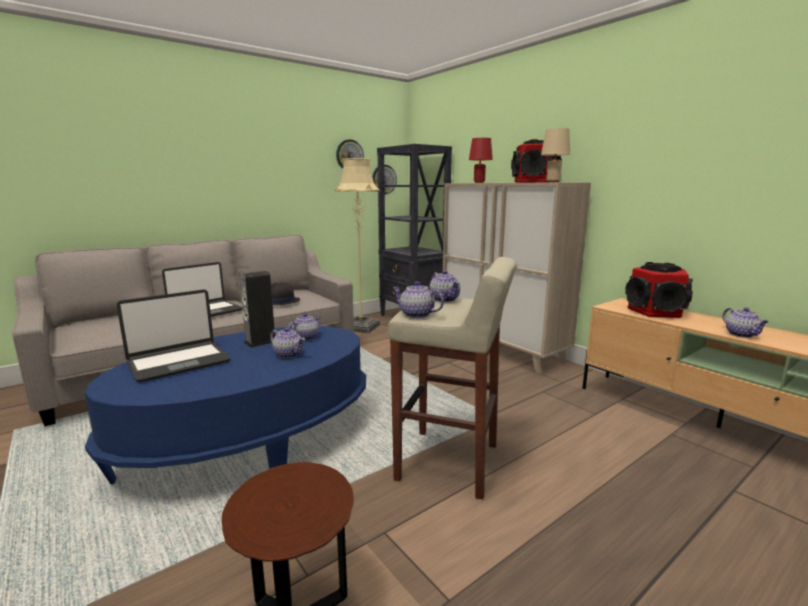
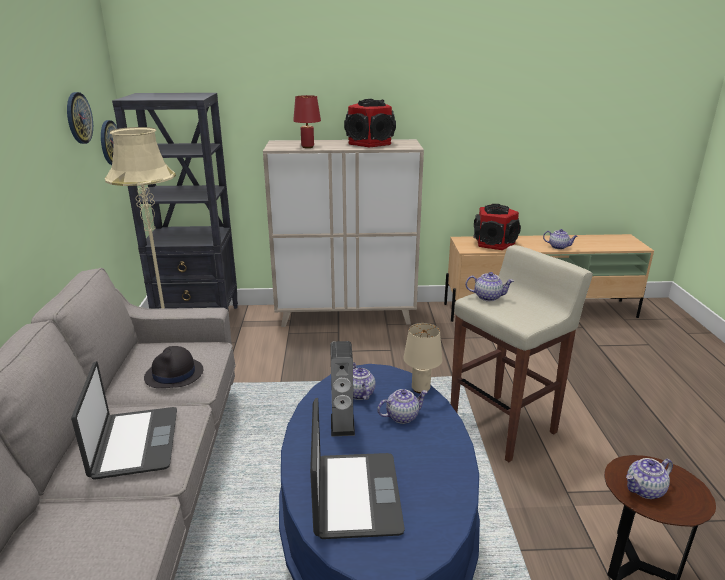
camera: 55 degrees left, 10 degrees up
teapot [392,281,444,318] -> teapot moved to [626,458,673,499]
beige table lamp [541,128,570,182] -> beige table lamp moved to [403,323,442,393]

